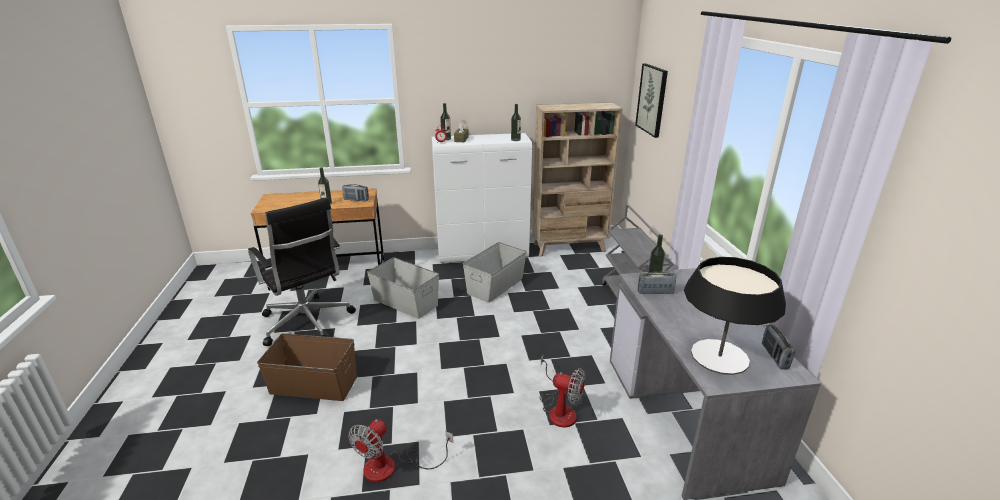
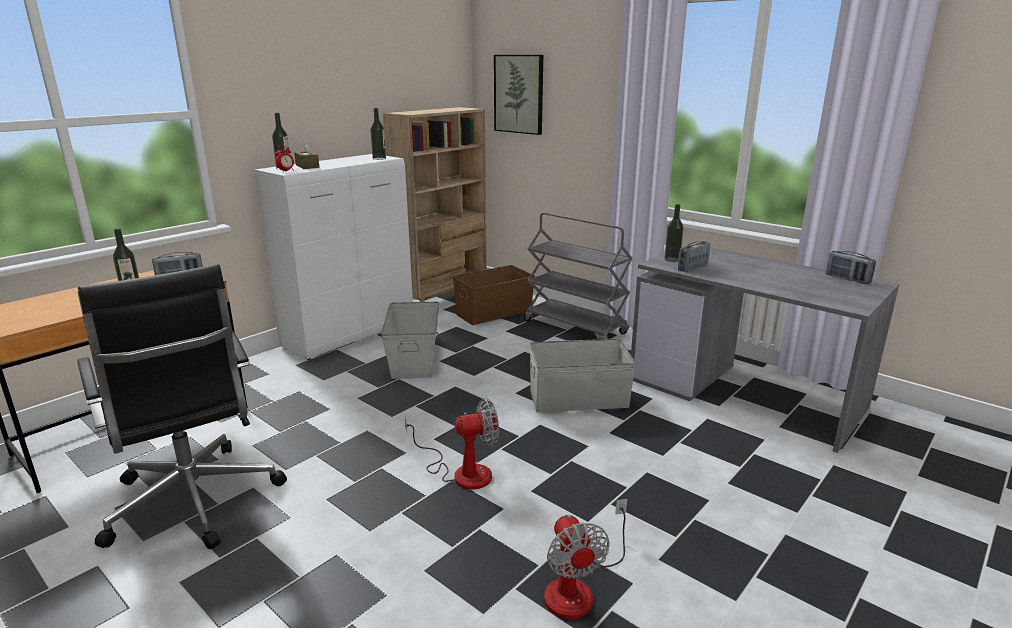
camera: 40 degrees left, 5 degrees down
black office chair [248,197,356,346] -> black office chair turned 45 degrees clockwise [77,264,287,549]
brown storage box [257,333,357,401] -> brown storage box moved to [453,265,535,325]
grey storage box [367,257,439,319] -> grey storage box moved to [530,339,636,412]
fan [540,354,586,428] -> fan moved to [405,398,499,489]
table lamp [684,257,786,375] -> none

